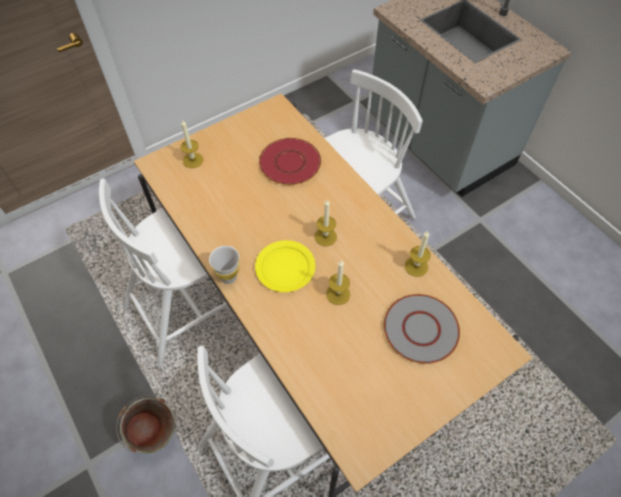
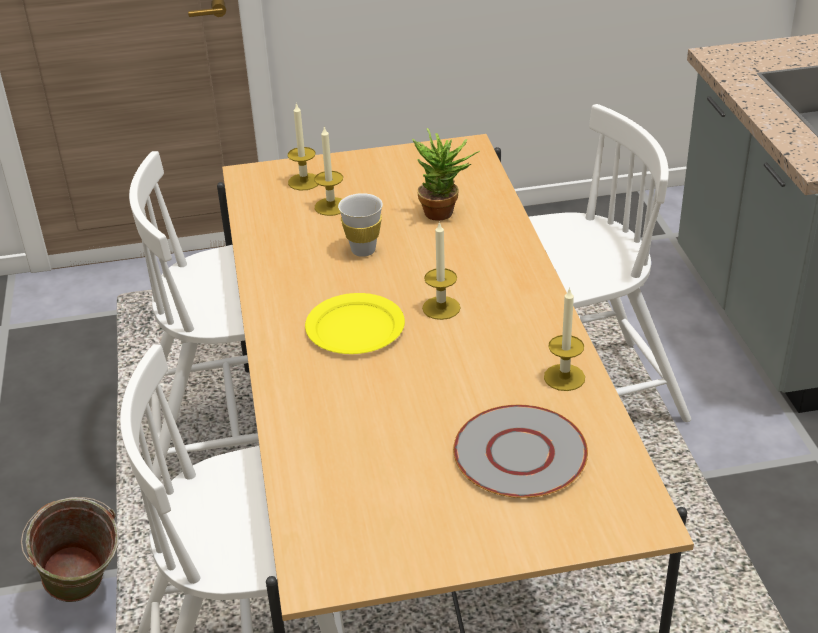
camera: 25 degrees right, 20 degrees down
white cup [209,246,240,284] -> white cup moved to [338,193,383,257]
red plate [259,138,321,185] -> potted plant [412,128,480,221]
candle [326,260,350,305] -> candle moved to [314,126,343,216]

